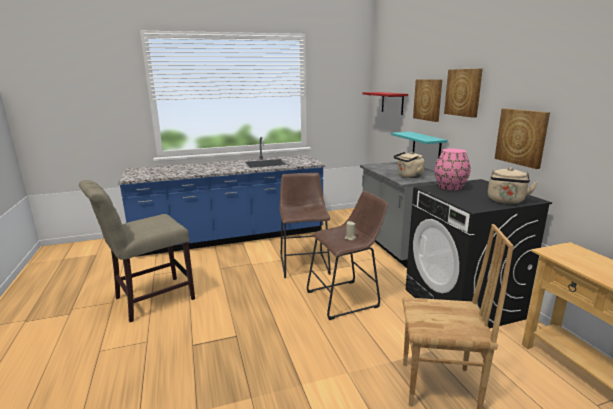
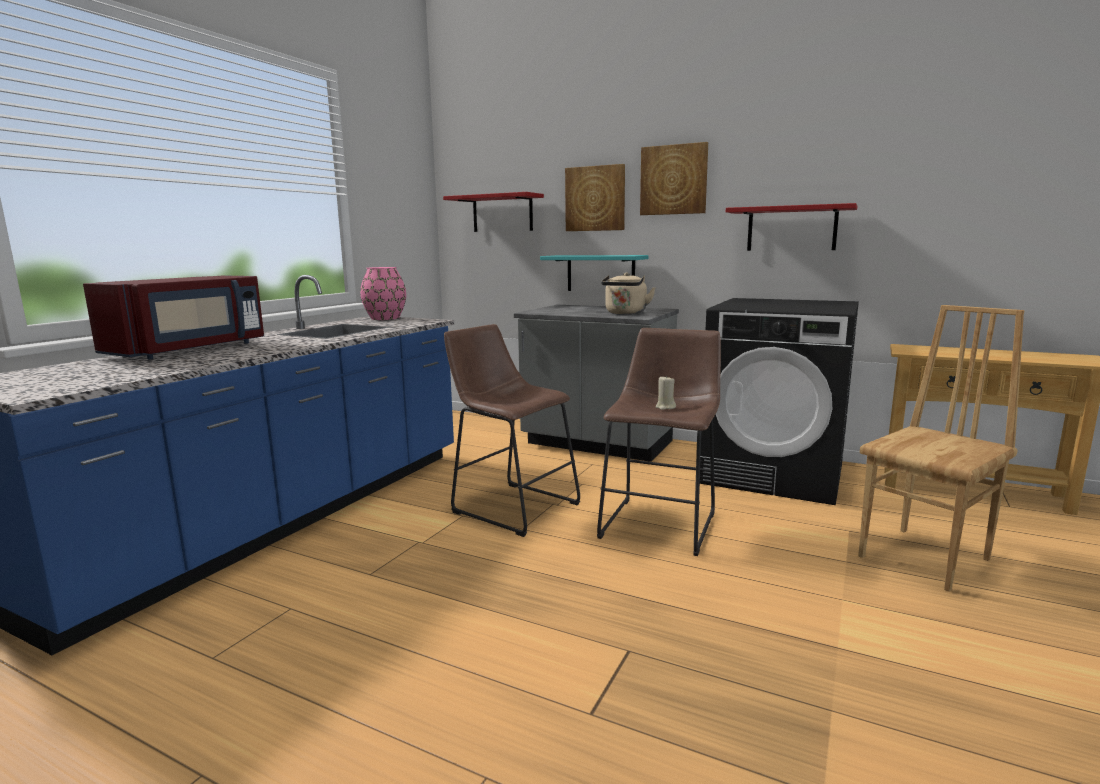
camera: 45 degrees left, 5 degrees down
beige chair [79,180,195,322] -> none
pink vase [435,149,471,191] -> pink vase moved to [360,267,406,320]
beige kettle [488,167,538,204] -> none
picture [495,108,550,169] -> red shelf [726,203,857,251]
none -> red microwave [83,275,264,359]

